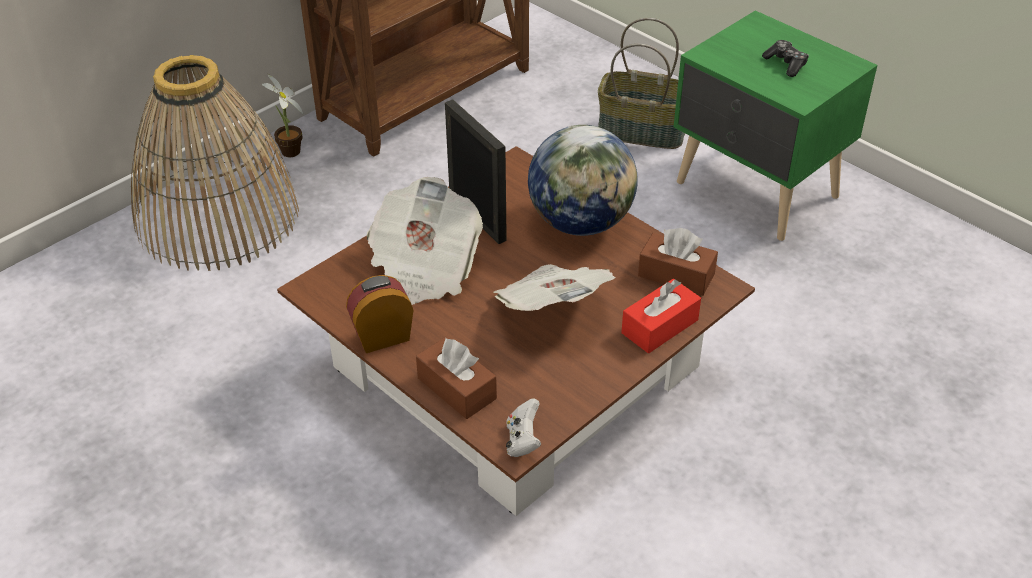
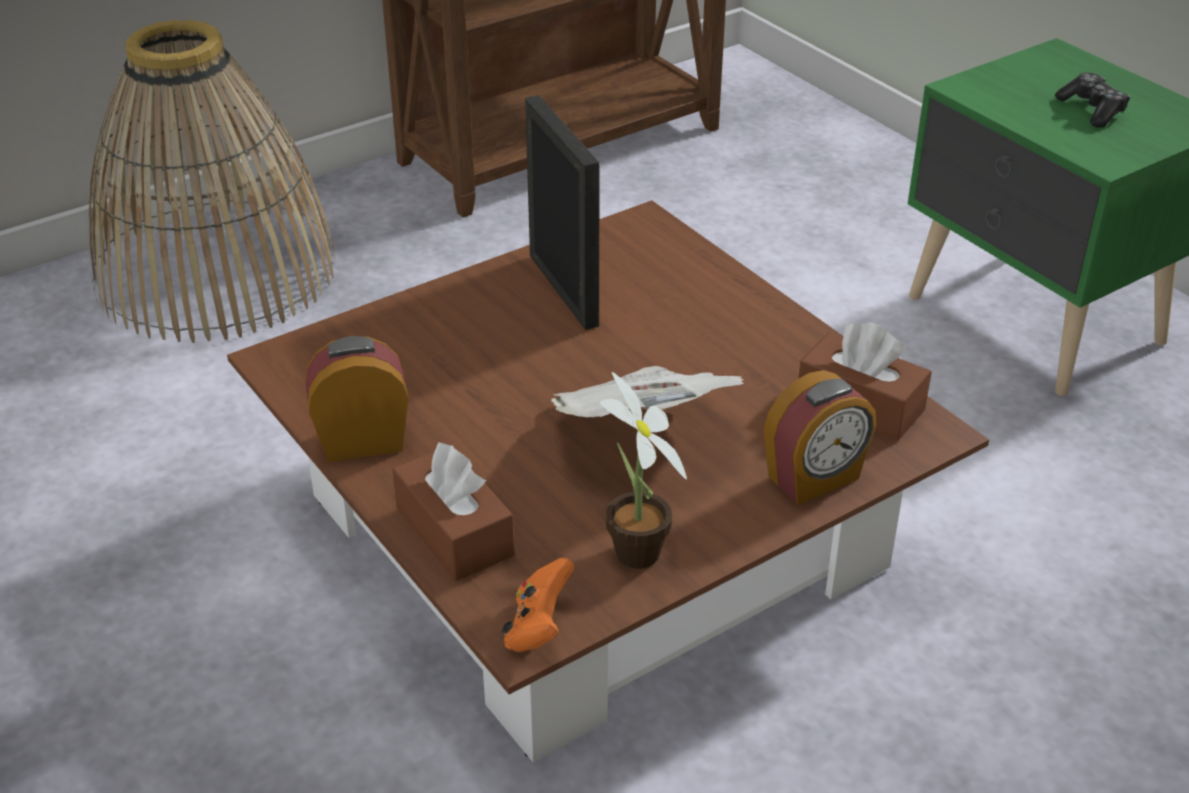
camera: 10 degrees right, 5 degrees down
potted plant [262,74,303,157] -> potted plant moved to [599,372,687,569]
newspaper [367,177,483,305] -> none
white game controller [506,398,541,457] -> orange game controller [502,558,575,652]
globe [528,125,638,236] -> none
basket [598,18,685,149] -> none
red tissue box [621,279,701,353] -> alarm clock [764,370,876,505]

